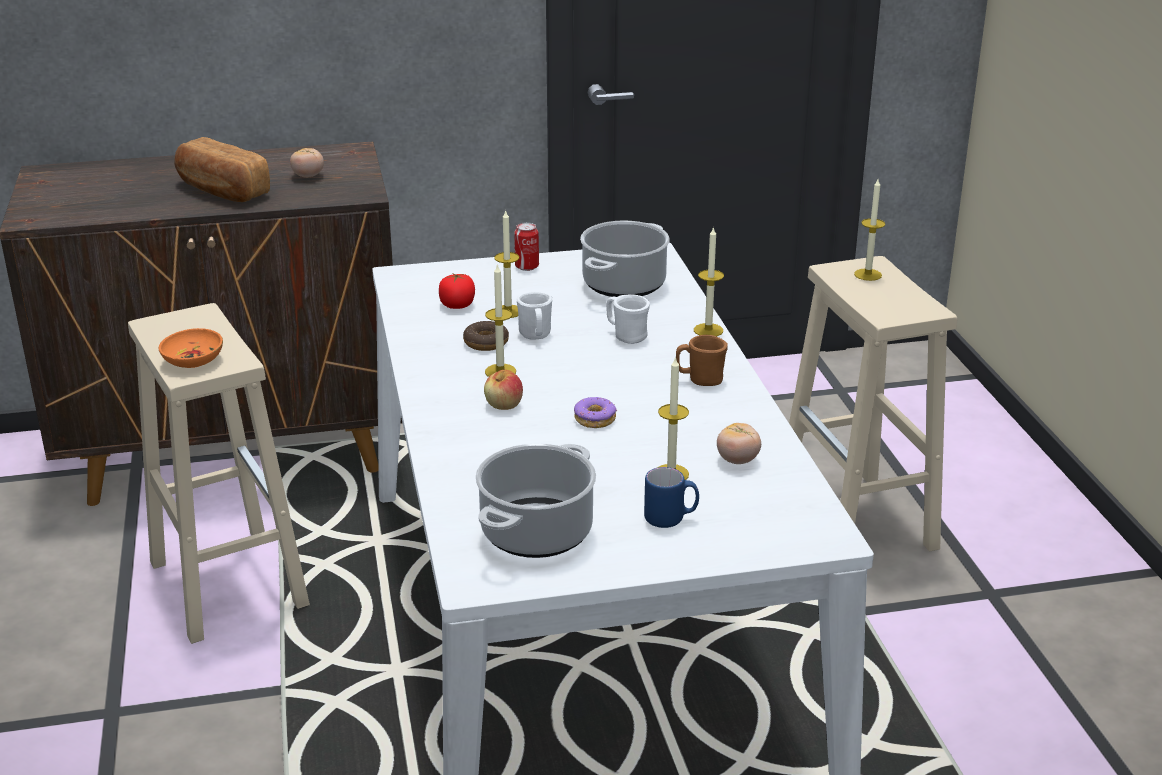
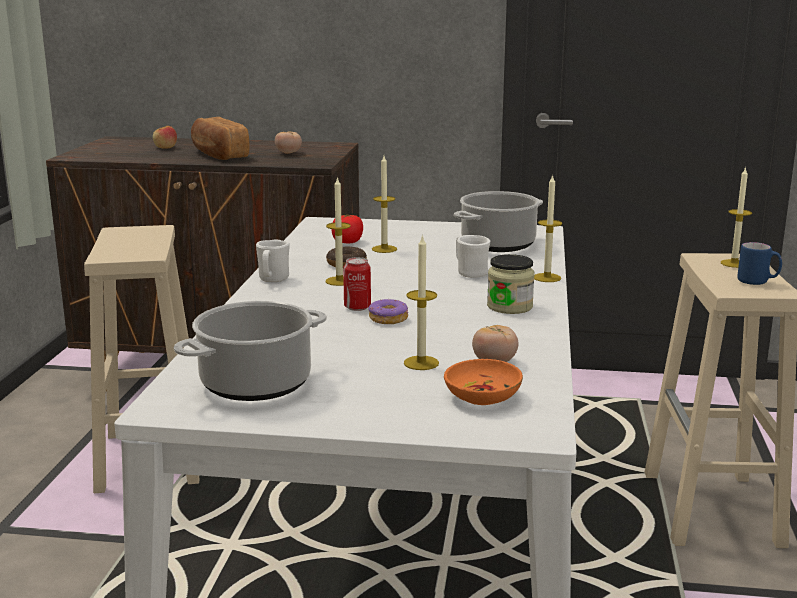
camera: 20 degrees right, 10 degrees down
orange bowl [159,328,223,368] -> orange bowl moved to [444,359,523,405]
apple [484,370,523,410] -> apple moved to [153,126,177,149]
can [514,222,539,271] -> can moved to [343,257,371,311]
white mug [517,291,552,340] -> white mug moved to [256,240,290,282]
blue mug [644,467,699,528] -> blue mug moved to [737,242,782,285]
brown mug [676,335,728,386] -> jar [487,254,535,314]

